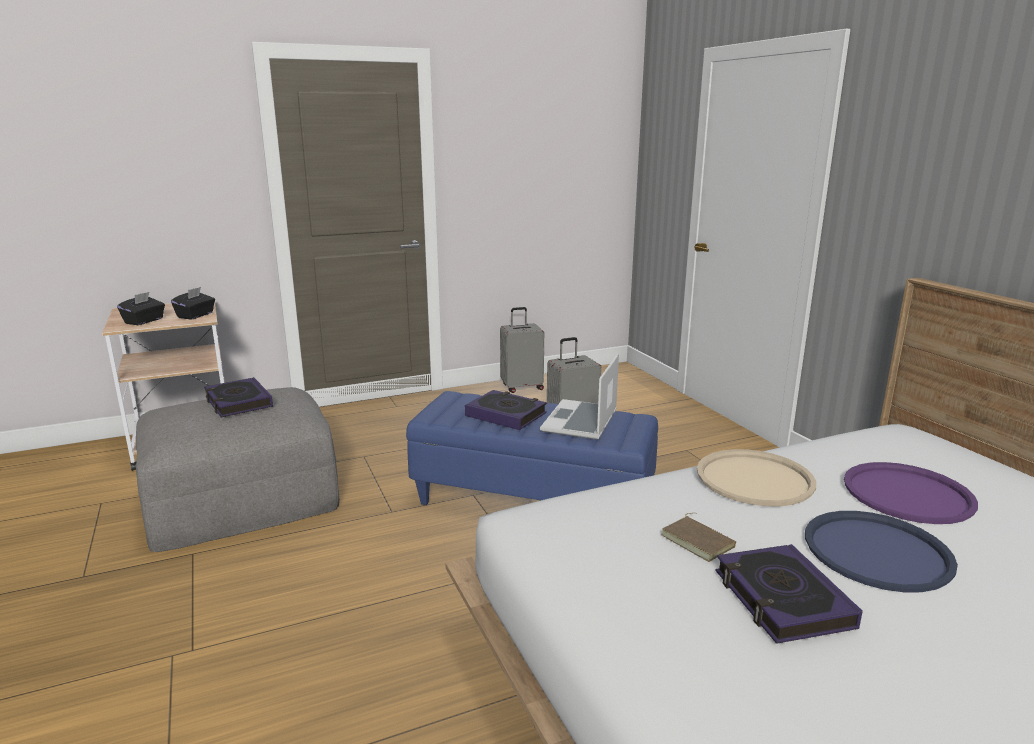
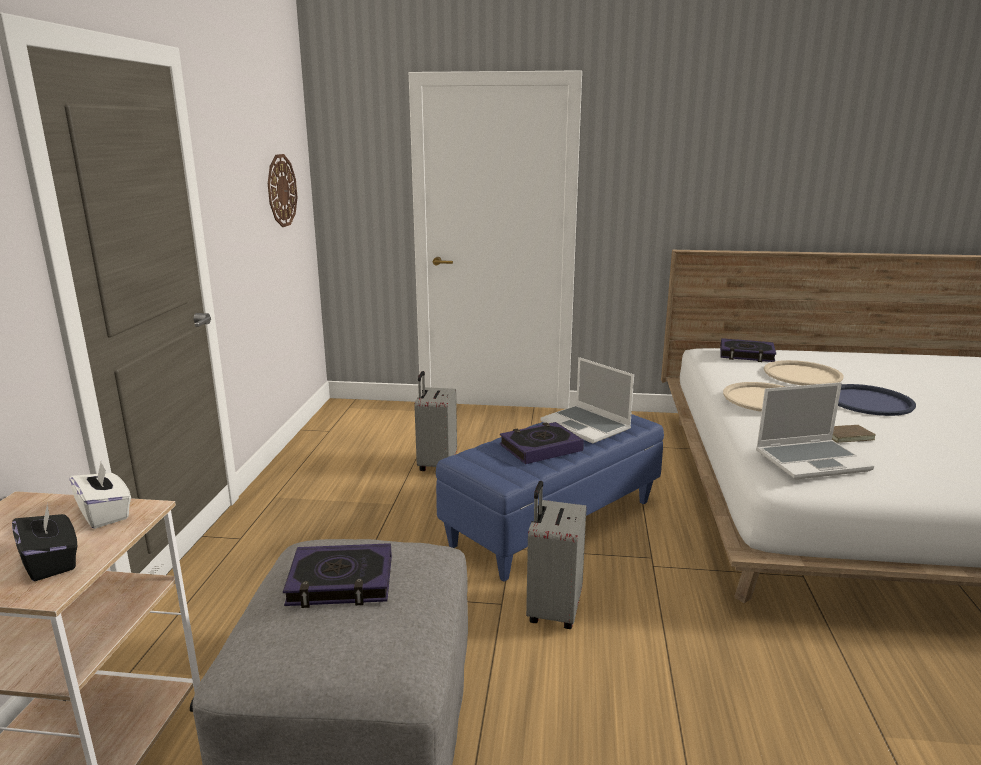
camera: 60 degrees left, 0 degrees up
black tissue box [171,287,215,320] -> white tissue box [69,462,131,529]
grey suitcase [500,307,544,393] -> grey suitcase moved to [526,481,587,629]
book [716,544,863,644] -> book moved to [720,338,776,362]
purple tray [844,462,978,524] -> beige tray [764,360,844,385]
none -> wall clock [268,154,298,227]
none -> laptop [756,382,874,480]

